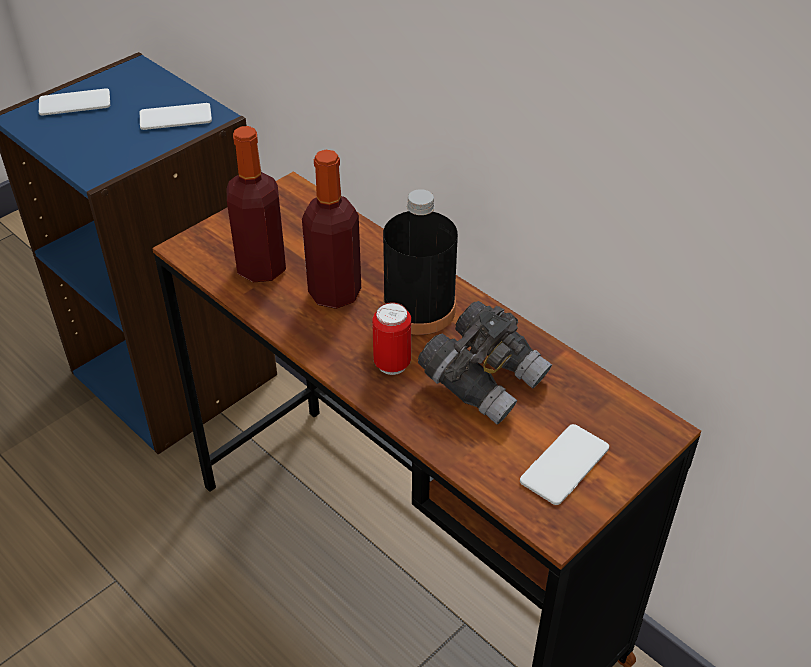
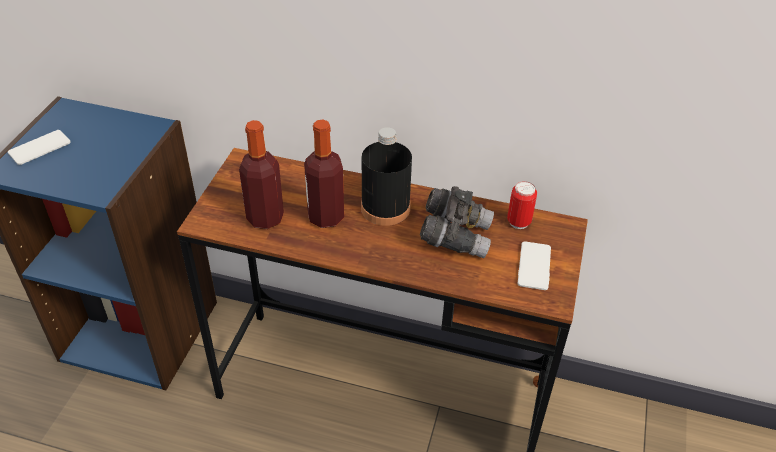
camera: 30 degrees left, 0 degrees up
phone [140,103,212,130] -> none
can [372,302,411,375] -> can moved to [507,181,537,229]

